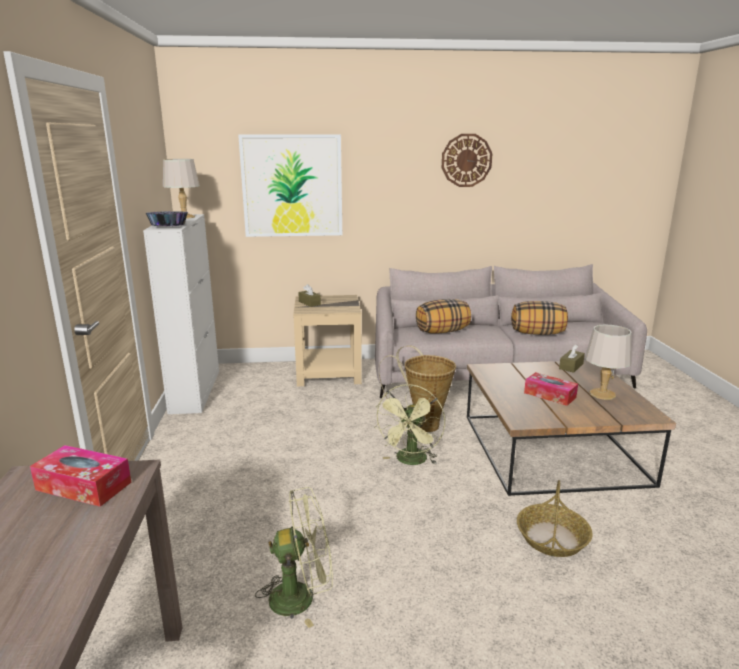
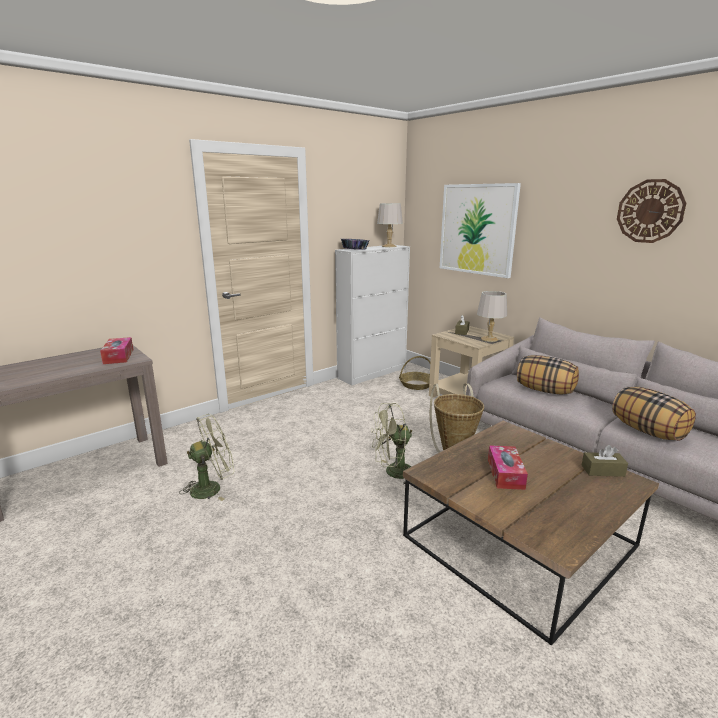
camera: 55 degrees right, 0 degrees up
green fan [255,487,333,628] -> green fan turned 75 degrees counterclockwise [179,414,234,501]
basket [517,480,593,557] -> basket moved to [399,356,430,390]
grey table lamp [585,324,632,400] -> grey table lamp moved to [477,291,507,342]

